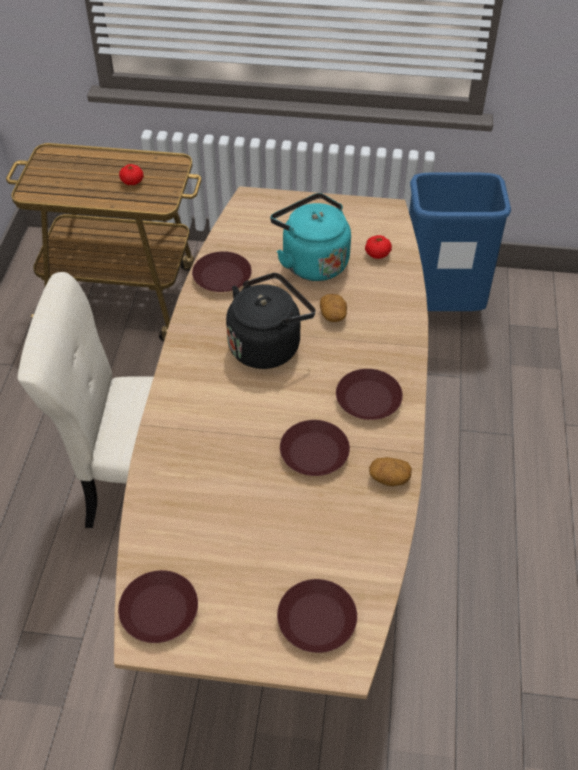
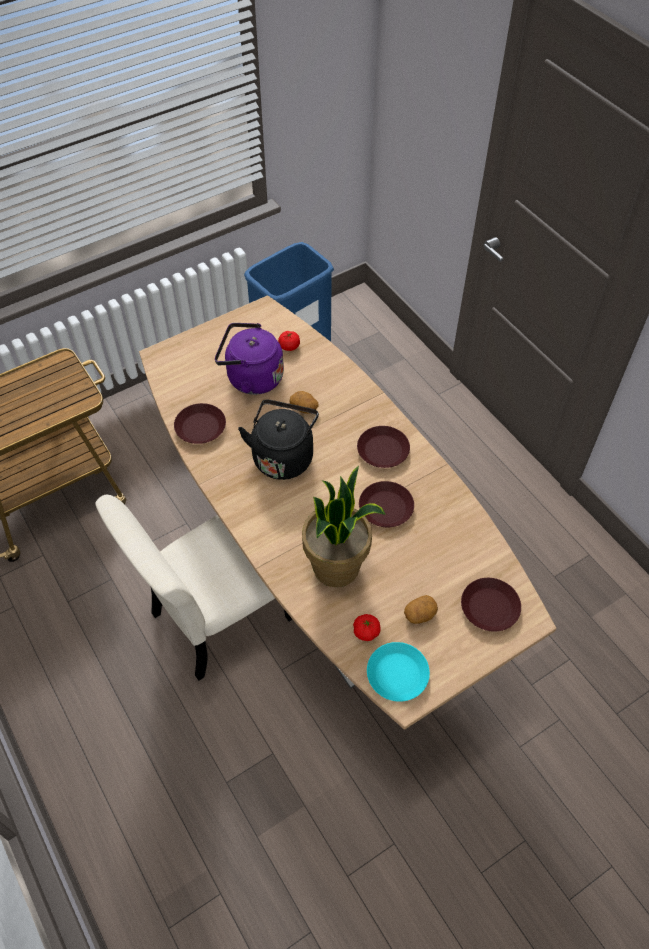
camera: 40 degrees left, 5 degrees up
brown plate [118,570,198,643] -> turquoise plate [367,642,430,702]
tomato [119,164,143,185] -> tomato moved to [353,614,380,641]
turquoise kettle [270,193,351,281] -> purple kettle [215,323,284,395]
potato [369,457,412,486] -> potato moved to [404,595,438,624]
none -> potted plant [302,466,386,587]

